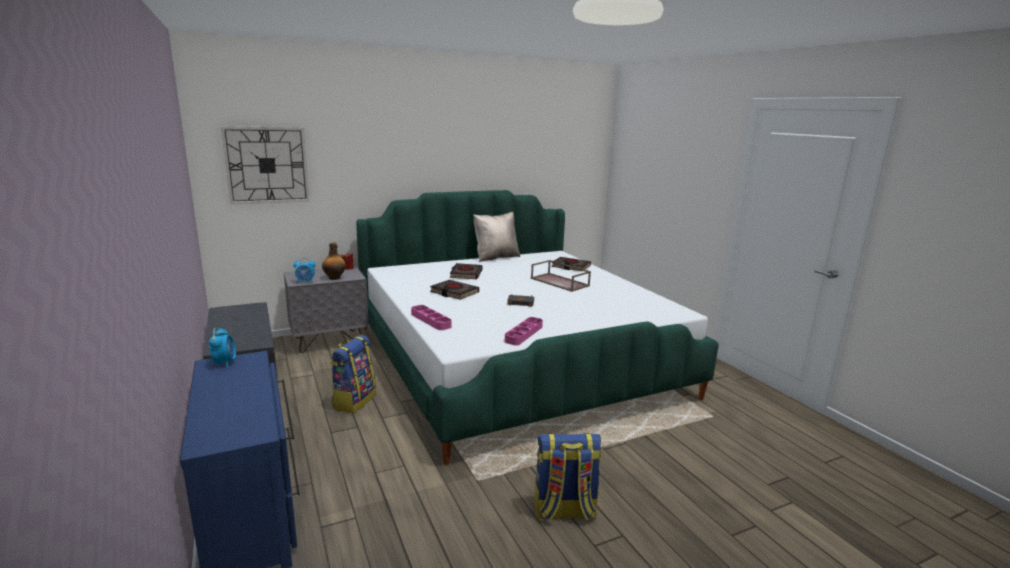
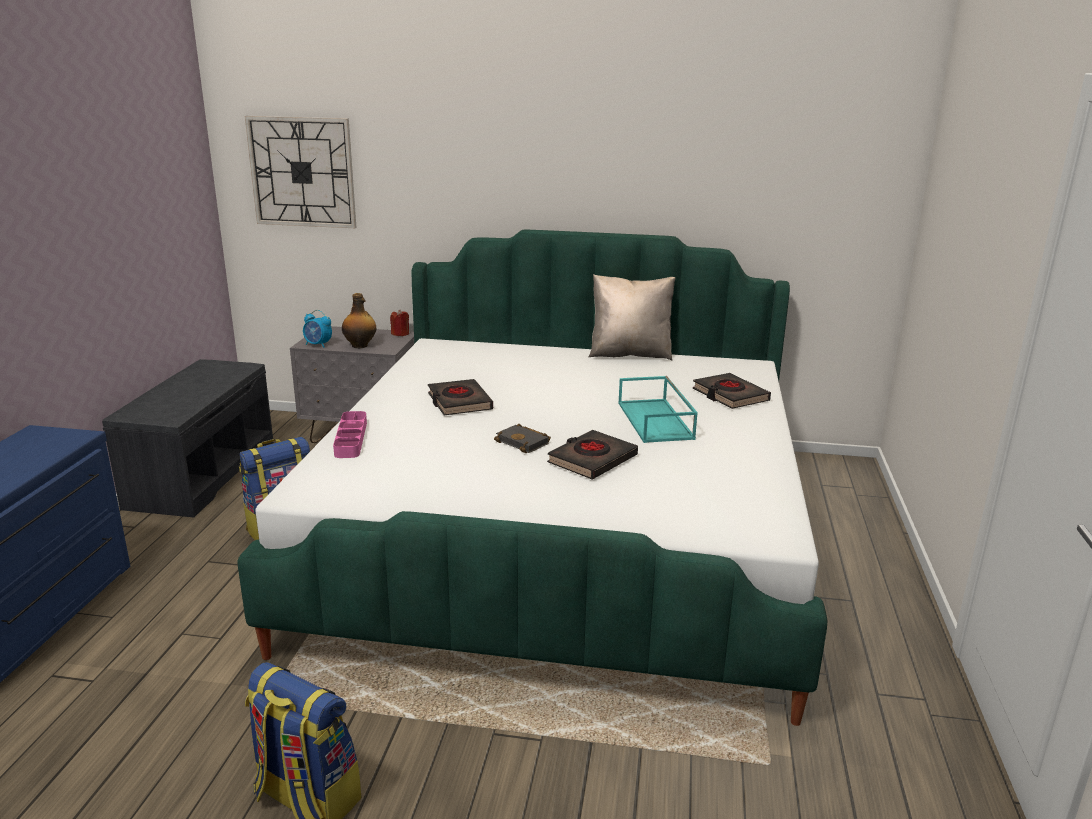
camera: 35 degrees right, 5 degrees up
alarm clock [209,328,236,368] -> none
black book [450,263,483,279] -> black book moved to [547,430,638,479]
pink tray [505,317,543,345] -> none
brown tray [531,260,591,292] -> turquoise tray [618,376,698,443]

